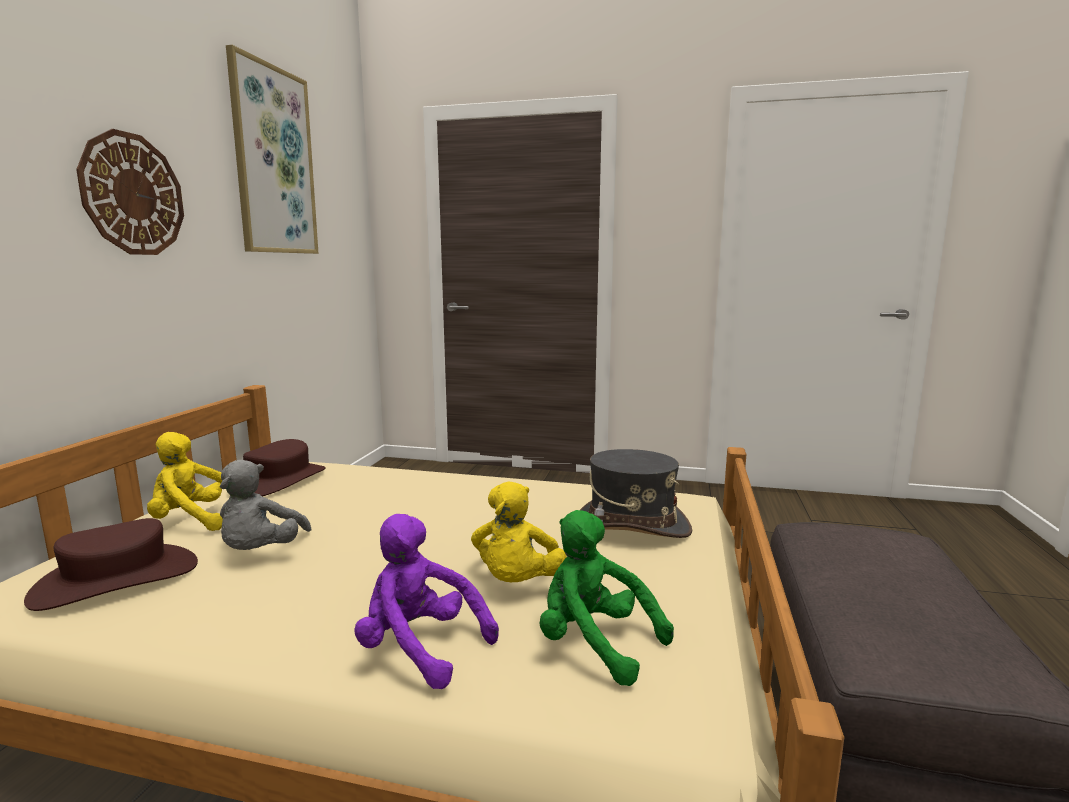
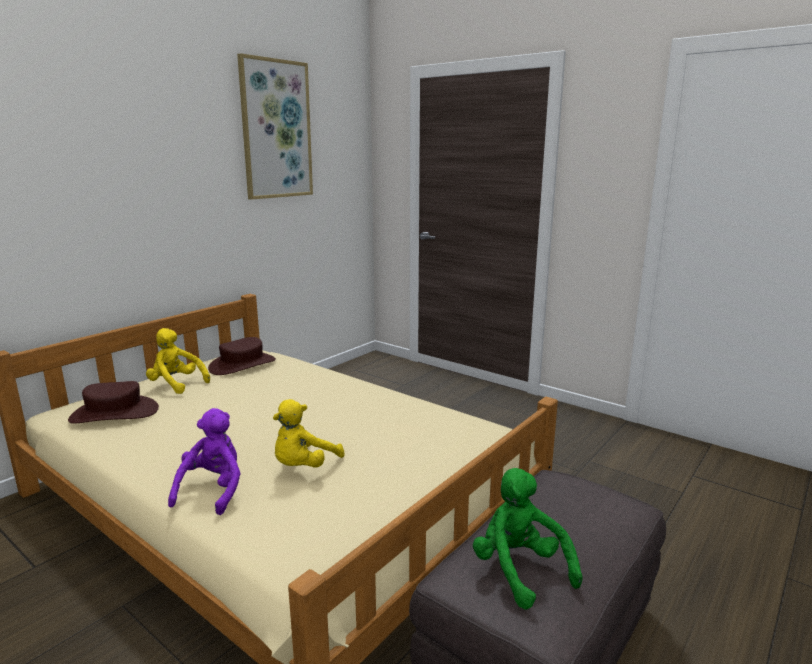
camera: 25 degrees right, 5 degrees up
wall clock [76,129,184,255] -> none
grey plush toy [220,460,312,550] -> none
purple plush toy [354,514,499,689] -> purple plush toy turned 45 degrees clockwise [168,408,241,515]
green plush toy [540,510,674,686] -> green plush toy moved to [473,468,583,609]
grey hat [580,449,692,538] -> none

